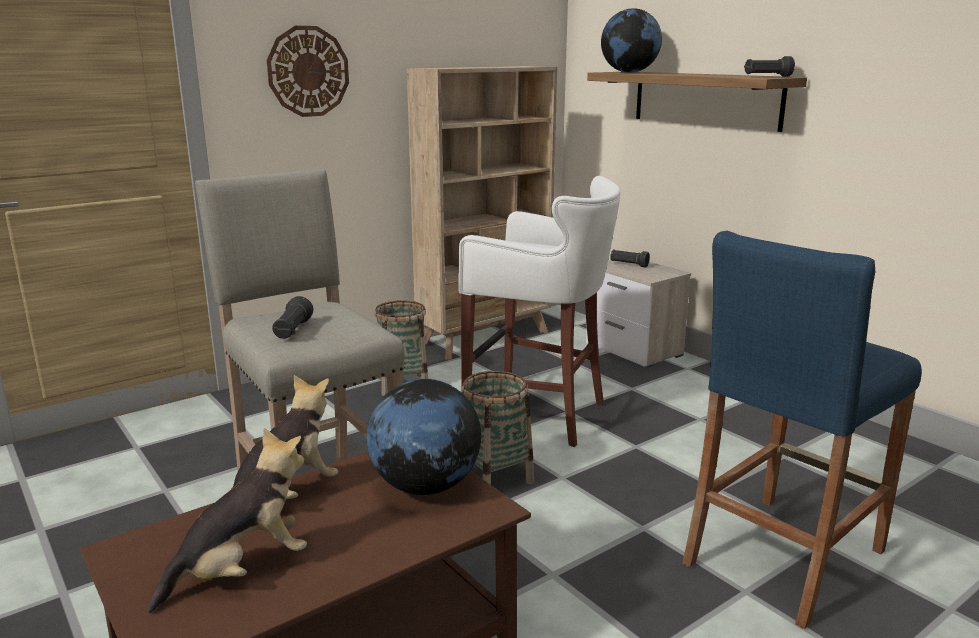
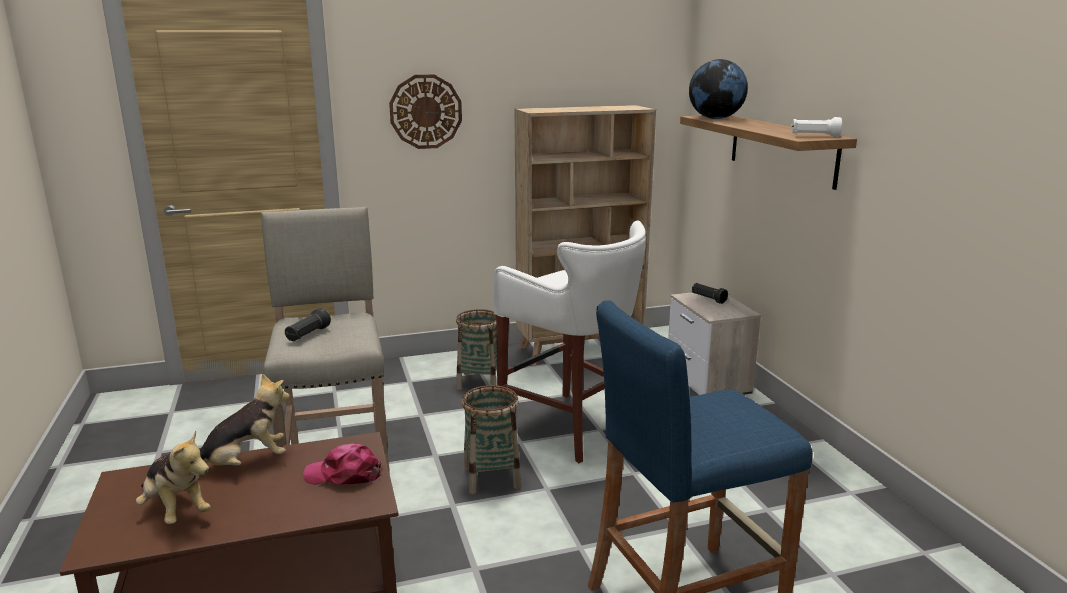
camera: 20 degrees right, 0 degrees up
plush toy [147,428,307,613] -> plush toy turned 60 degrees clockwise [136,430,211,524]
globe [366,379,481,495] -> pink cap [302,443,381,485]
black flashlight [744,56,795,77] -> white flashlight [791,117,842,137]

